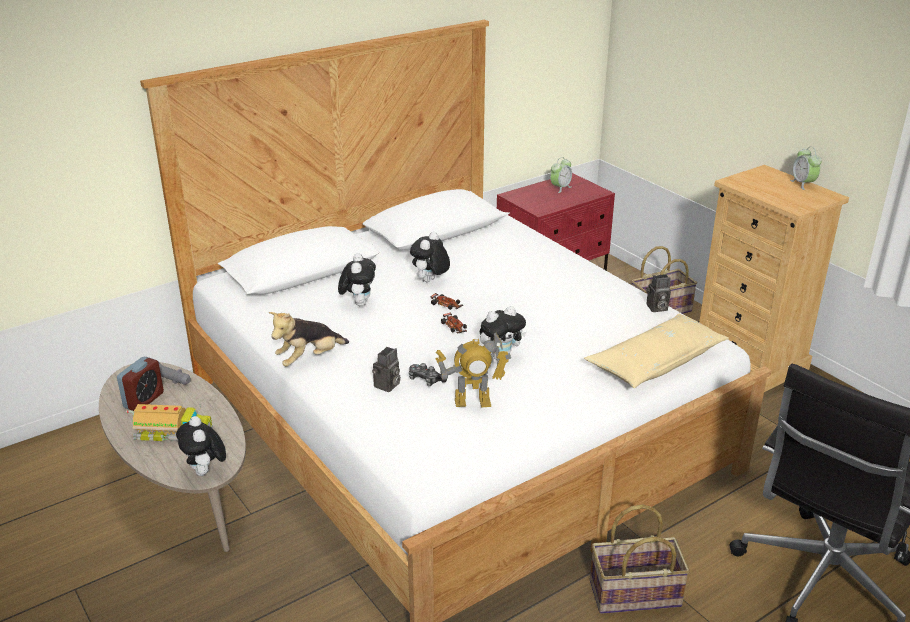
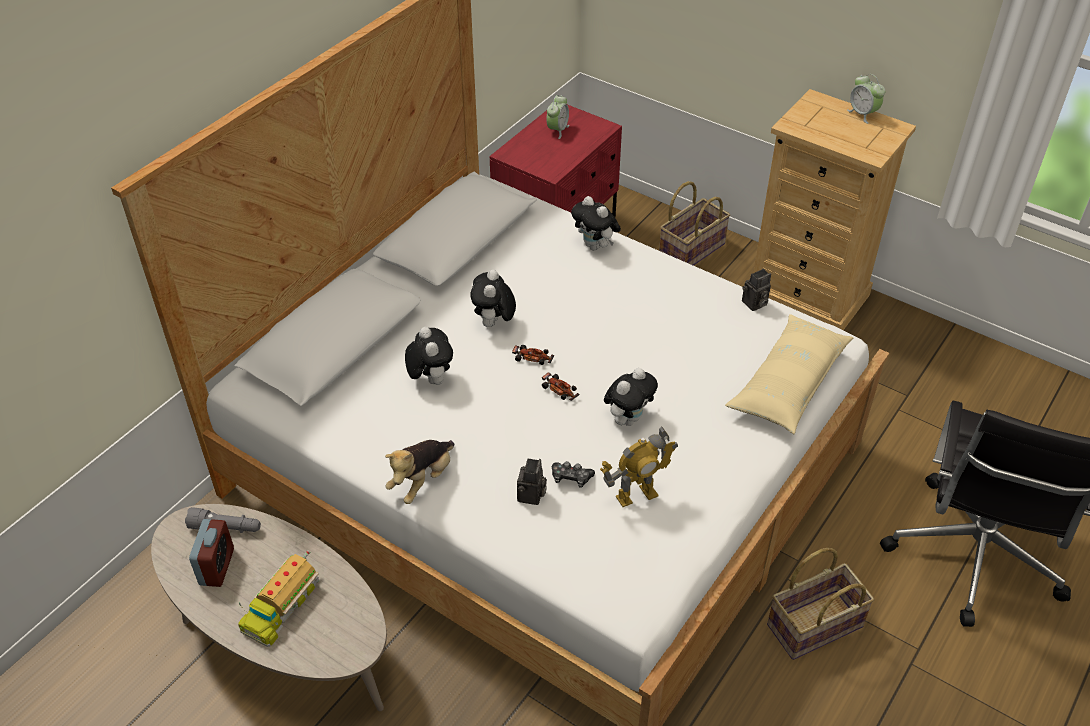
camera: 20 degrees left, 15 degrees up
toy truck [126,403,213,441] -> toy truck turned 135 degrees clockwise [238,550,319,647]
plush toy [176,416,226,476] -> plush toy moved to [571,196,621,251]

